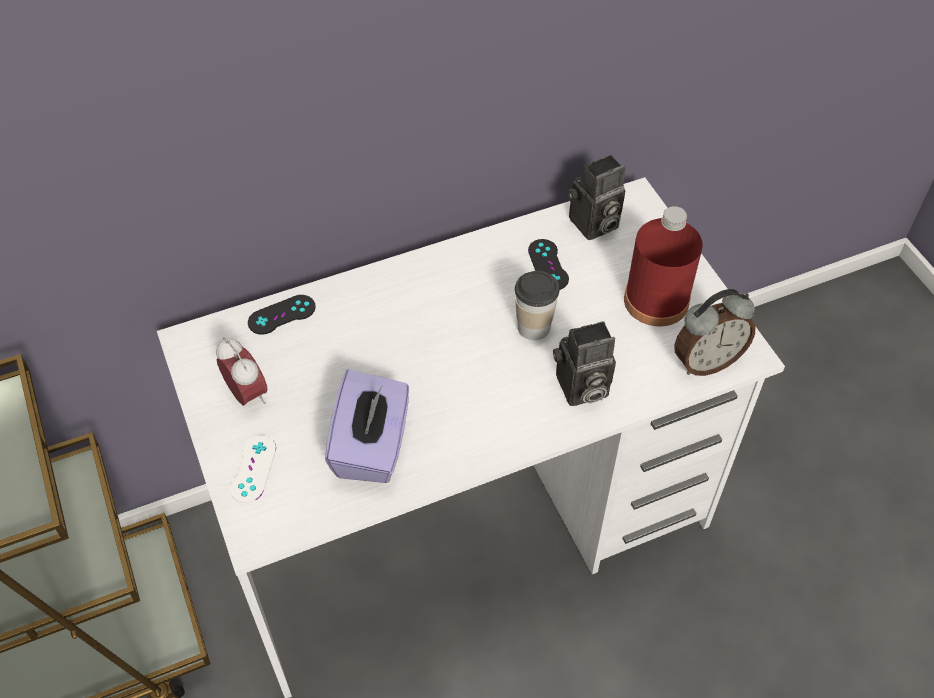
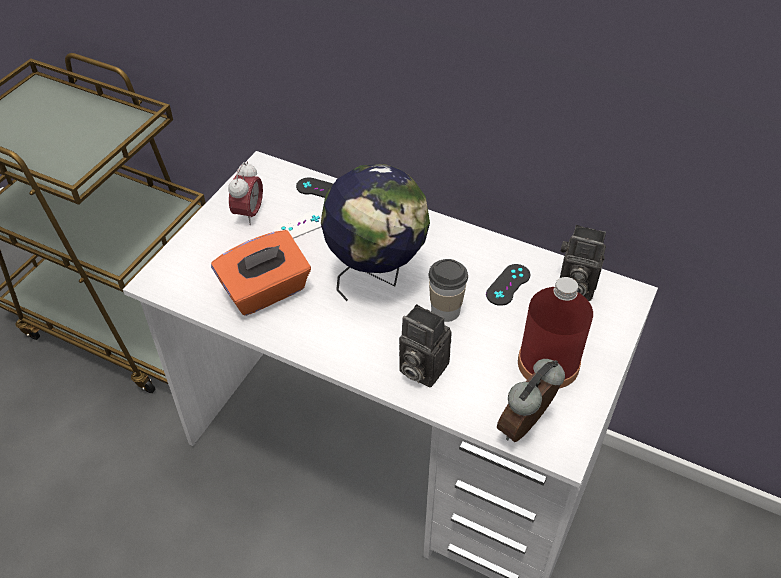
camera: 50 degrees right, 5 degrees down
white game controller [230,435,276,503] -> white game controller moved to [273,211,322,239]
purple tissue box [325,369,409,483] -> orange tissue box [211,230,311,316]
alarm clock [674,289,755,376] -> alarm clock turned 105 degrees clockwise [497,359,565,442]
none -> globe [321,164,430,301]

